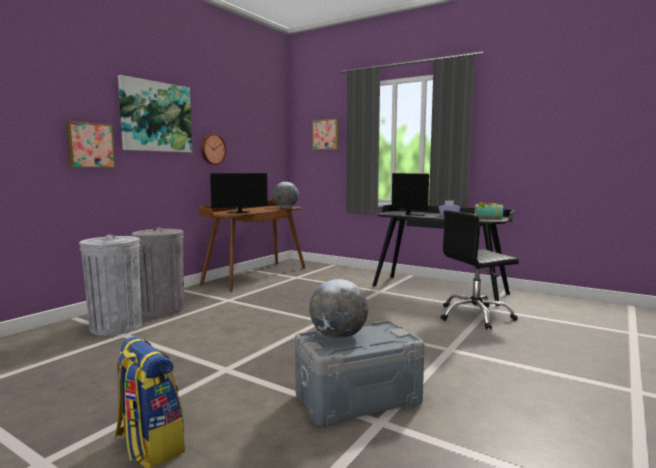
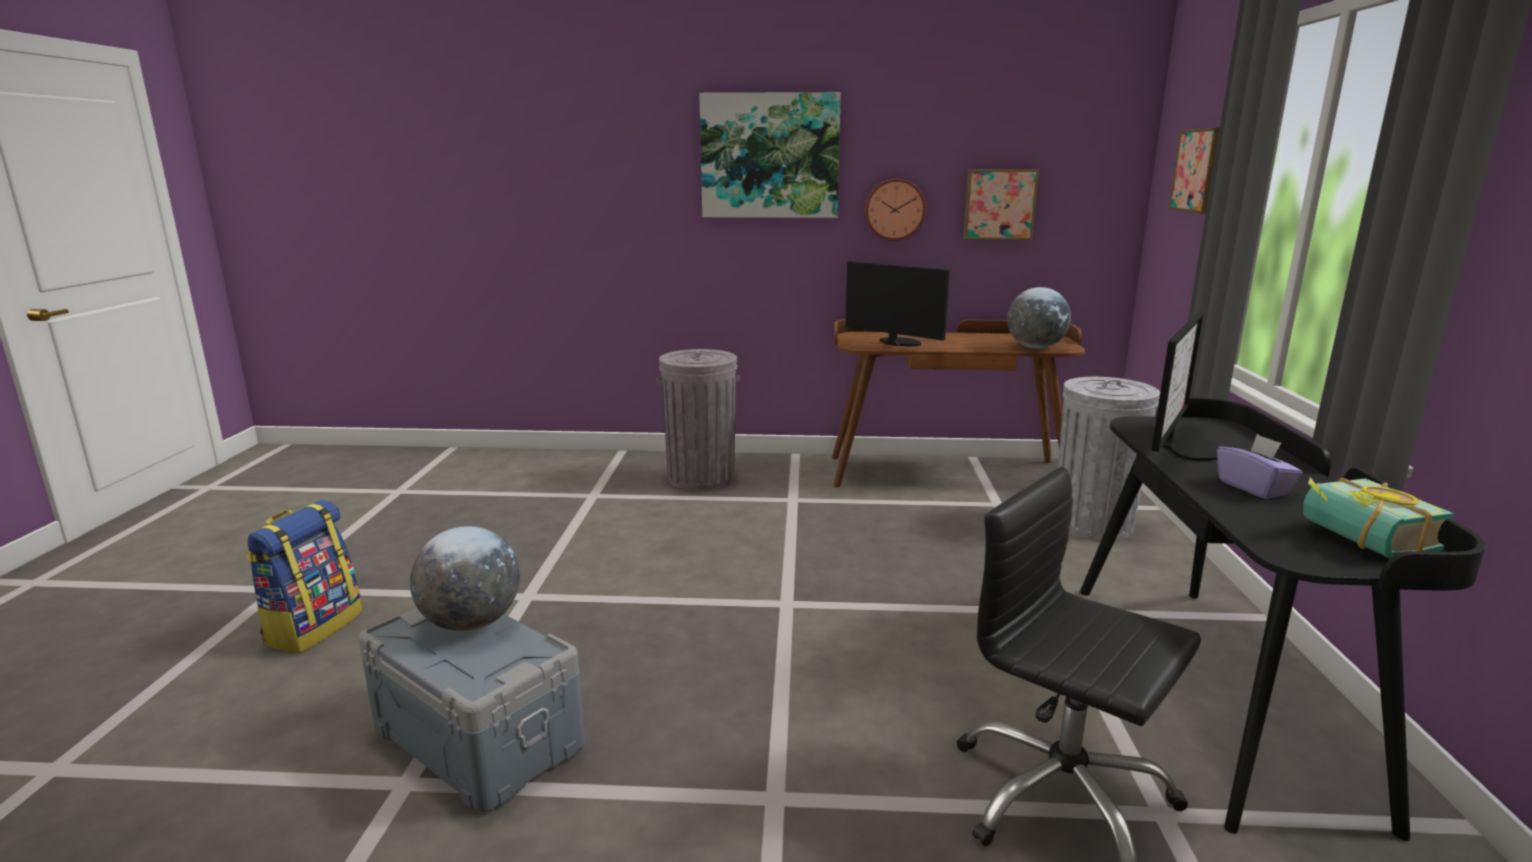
camera: 60 degrees right, 10 degrees up
picture [66,121,115,168] -> picture moved to [963,169,1039,240]
grey trash can [79,235,142,336] -> grey trash can moved to [1057,377,1160,540]

